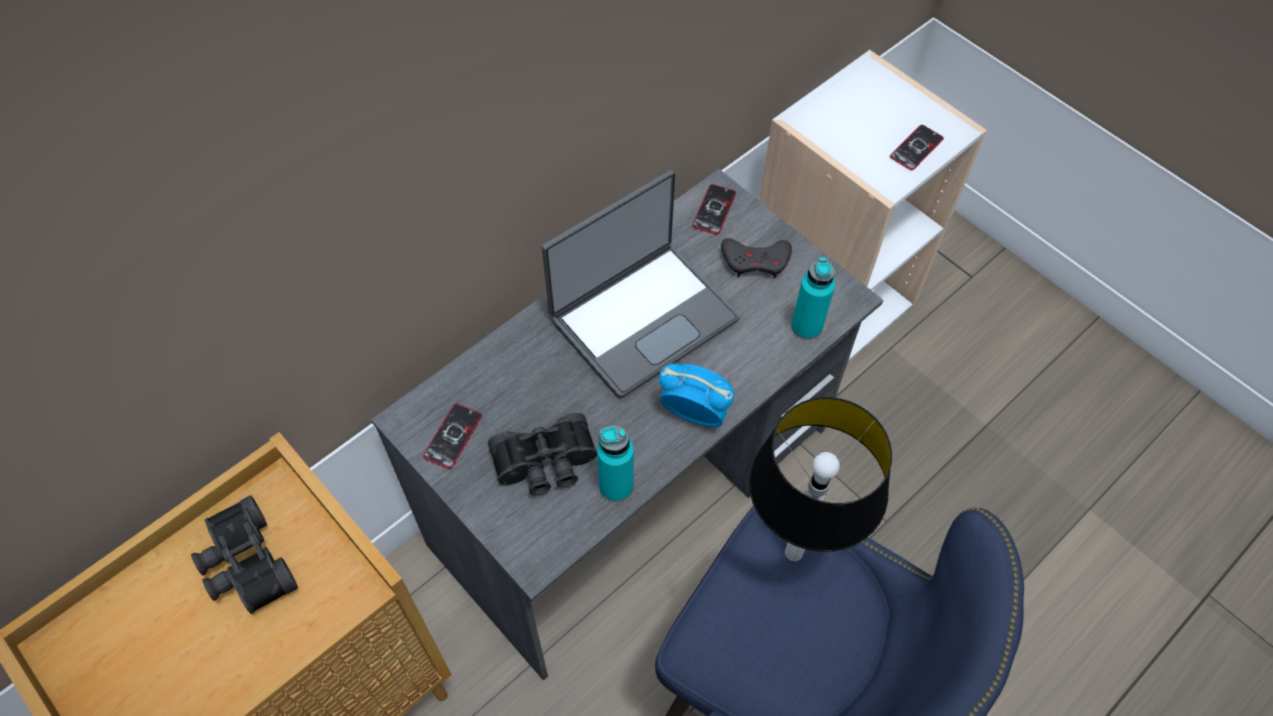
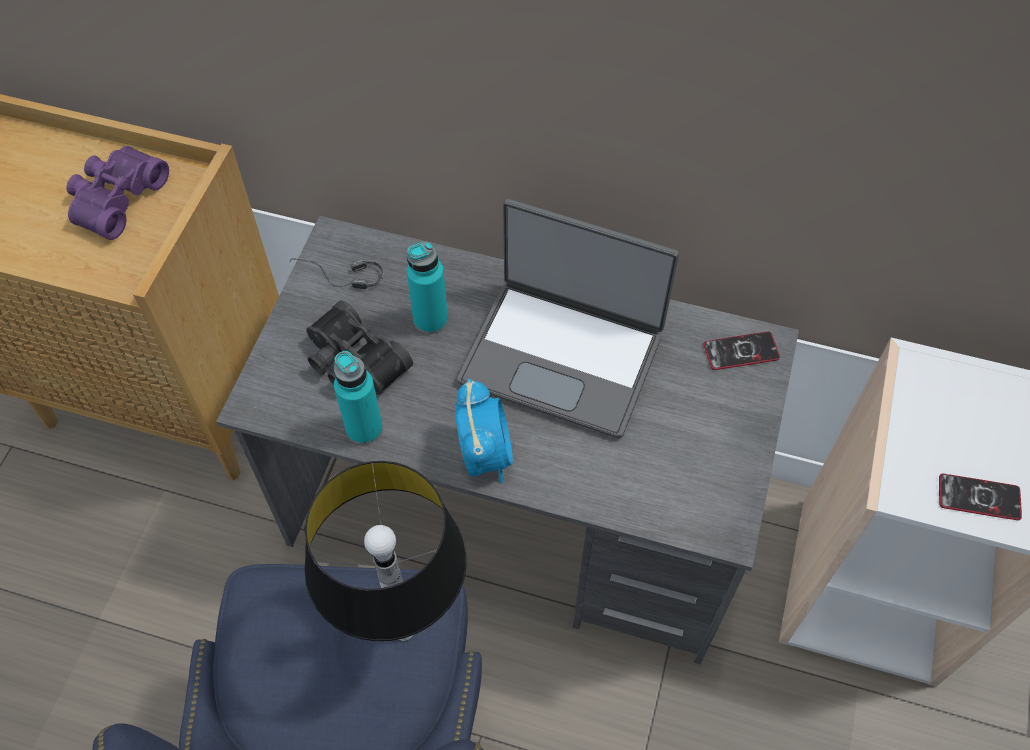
camera: 60 degrees right, 0 degrees up
black binoculars [191,495,298,614] -> purple binoculars [66,146,169,240]
phone [423,404,482,469] -> headphones [289,258,384,289]
grey game controller [721,238,792,278] -> none
turquoise bottle [791,257,835,340] -> turquoise bottle moved to [407,242,448,334]

